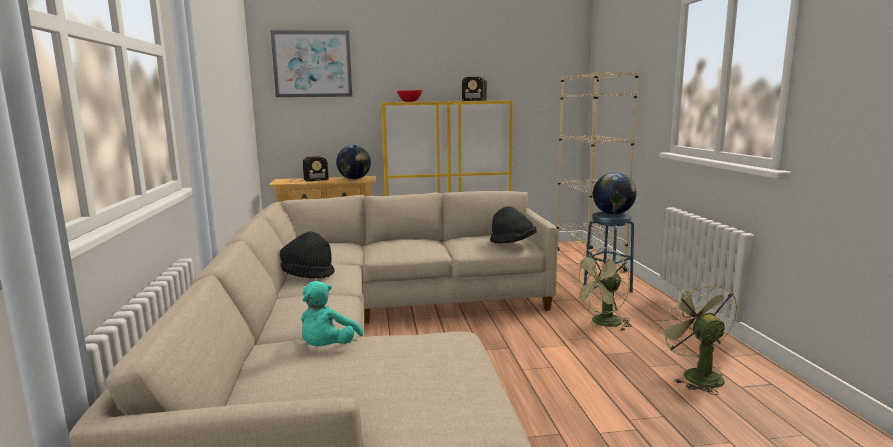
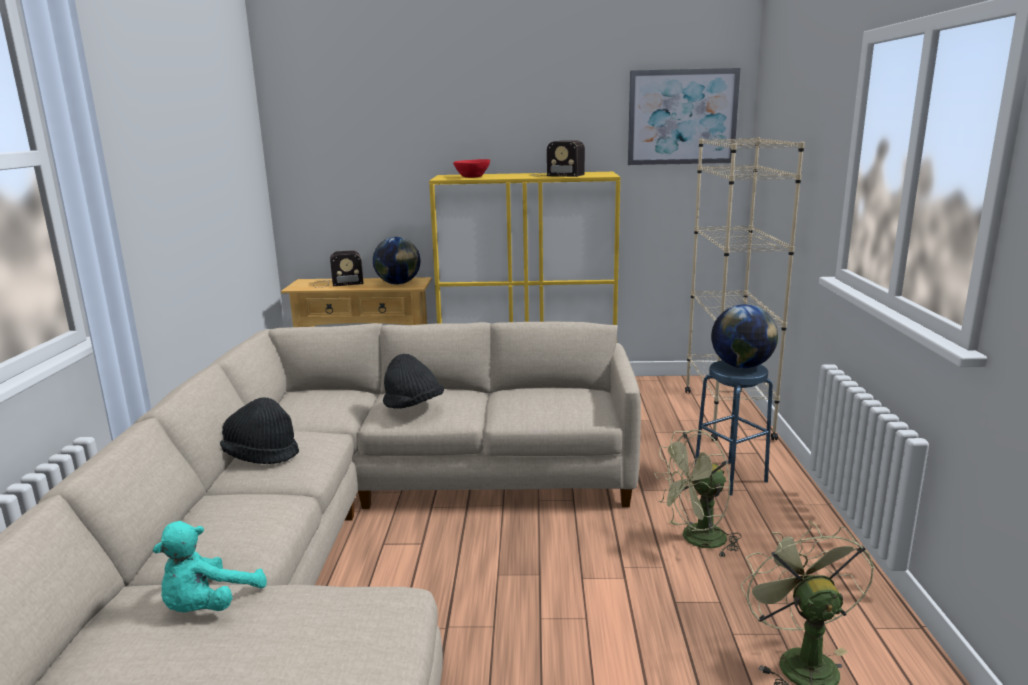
camera: 10 degrees right, 5 degrees up
picture [270,30,352,98] -> picture moved to [628,68,741,165]
black hat [490,206,537,244] -> black hat moved to [383,354,444,409]

